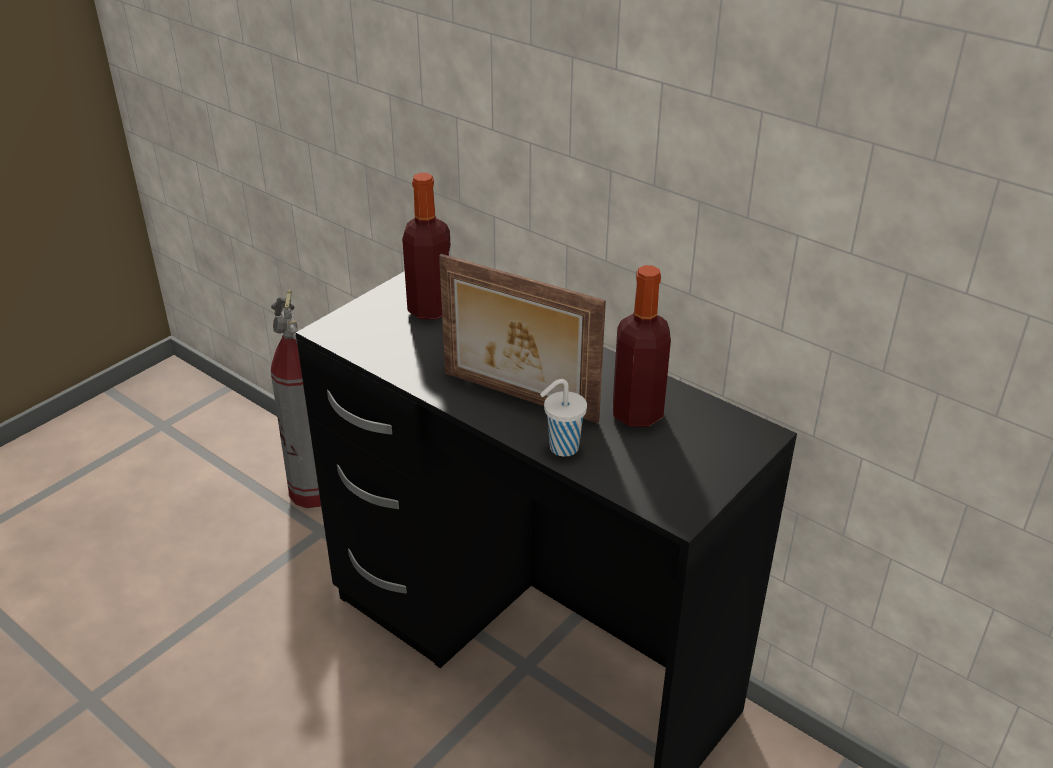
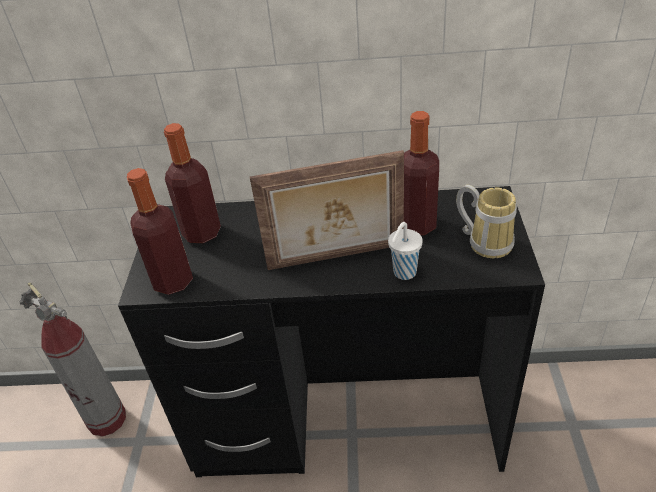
camera: 35 degrees left, 5 degrees up
none -> bottle [127,168,193,295]
none -> mug [456,185,517,258]

